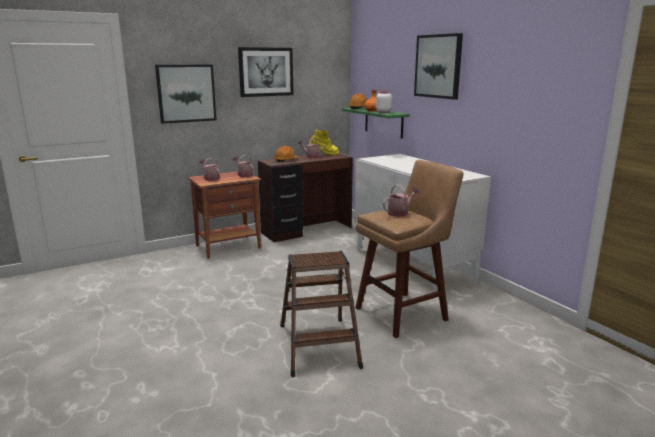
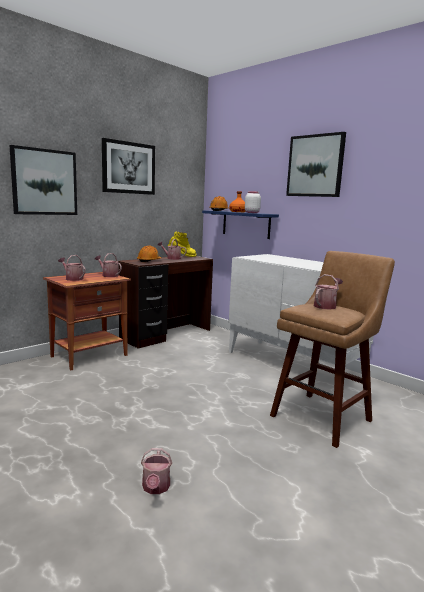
camera: 15 degrees left, 5 degrees down
brown step ladder [280,251,363,377] -> none
green shelf [342,107,410,139] -> blue shelf [202,210,279,239]
none -> watering can [141,448,172,494]

